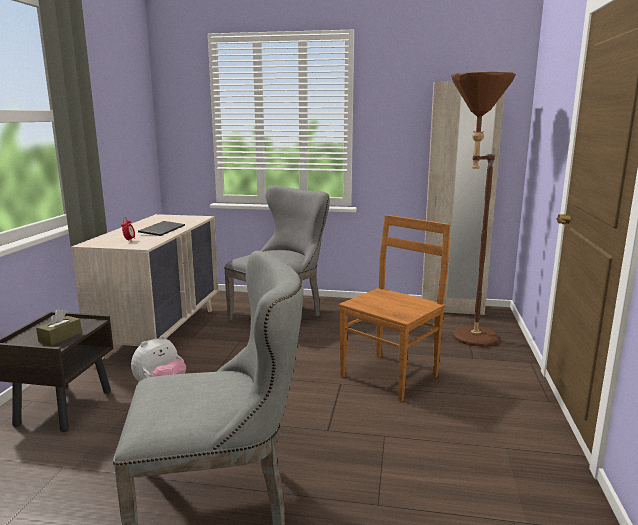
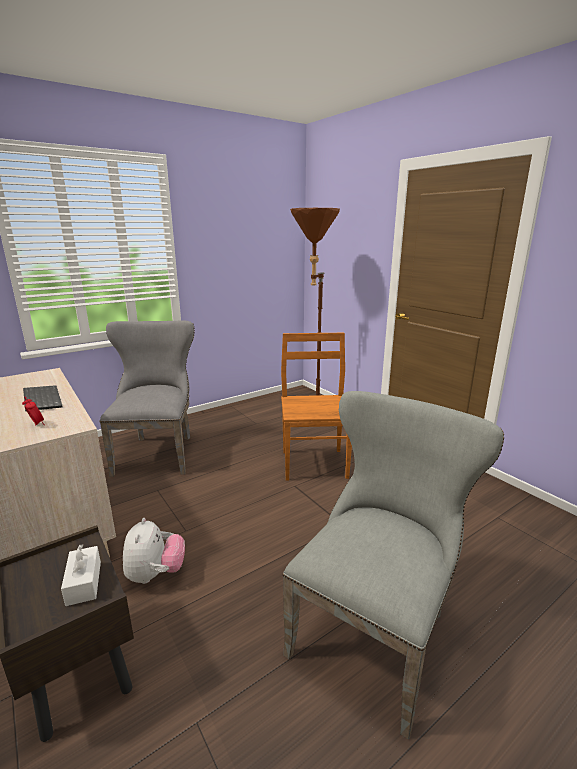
camera: 45 degrees left, 5 degrees up
brown tissue box [36,309,82,346] -> white tissue box [61,544,101,606]
beige wardrobe [422,81,505,315] -> none

